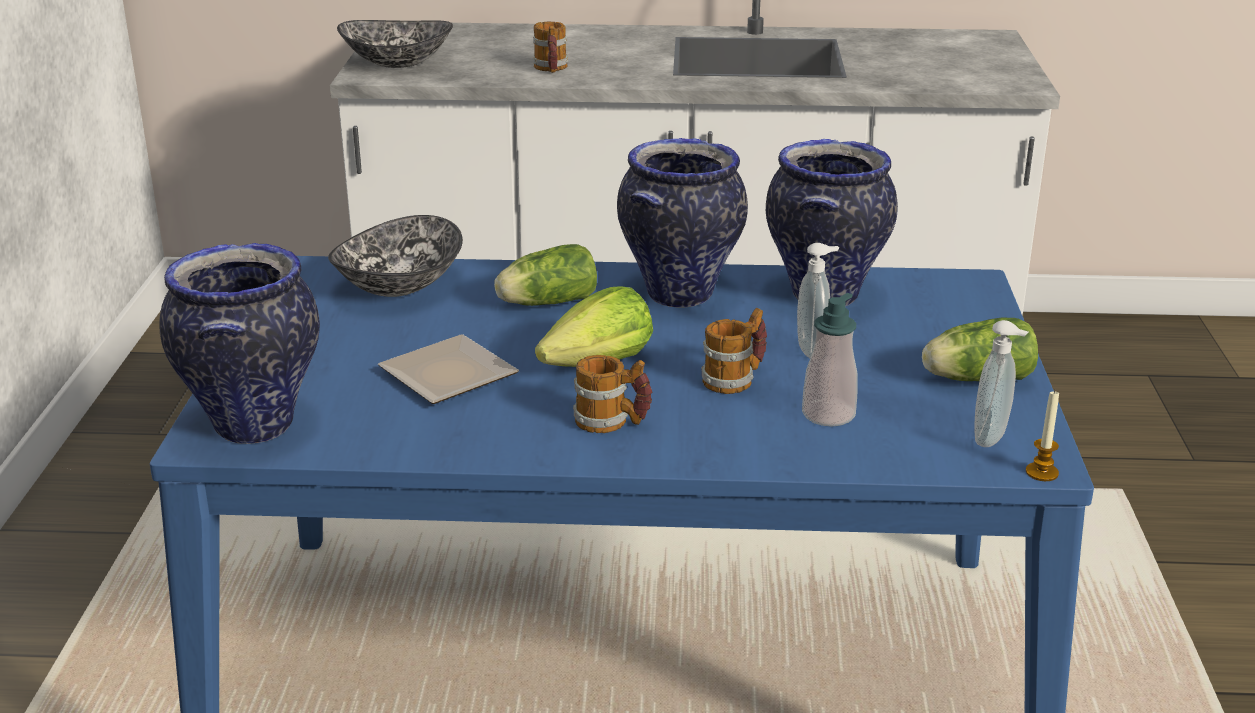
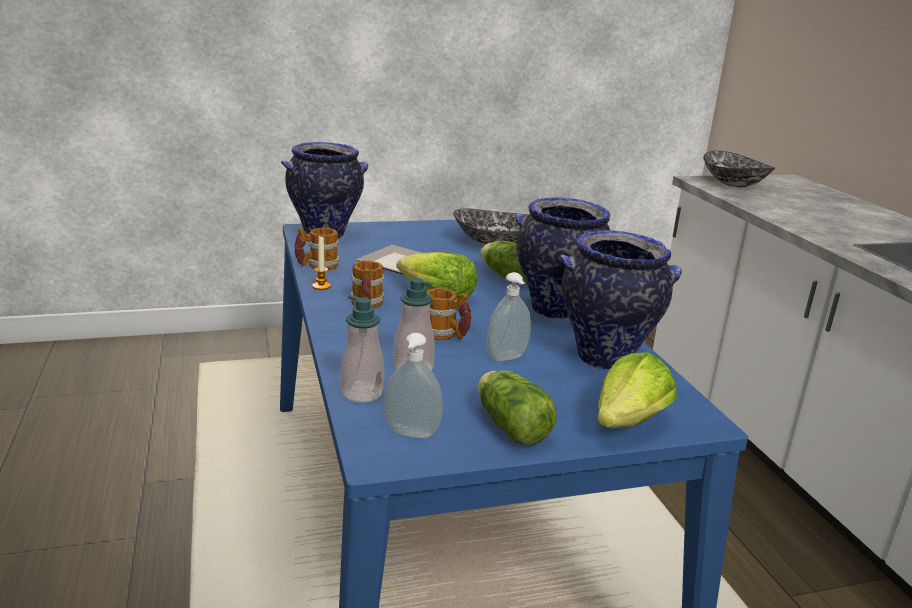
camera: 70 degrees right, 5 degrees down
mug [533,22,568,73] -> mug moved to [294,227,339,270]
candle [1026,390,1059,481] -> candle moved to [312,236,331,290]
none -> soap dispenser [340,295,384,403]
none -> lettuce [597,352,677,428]

